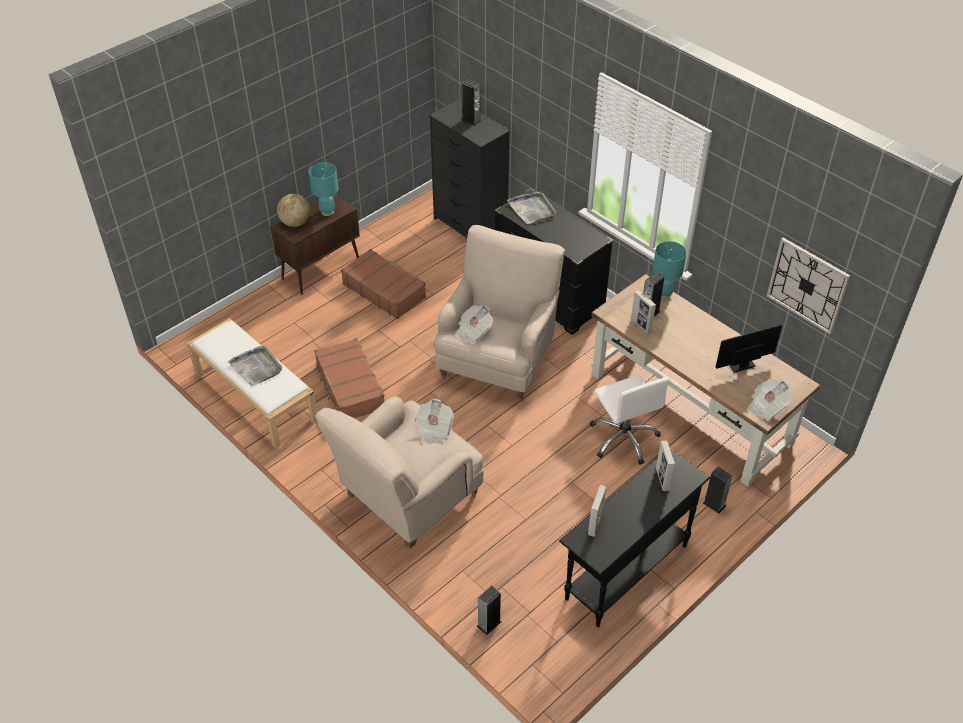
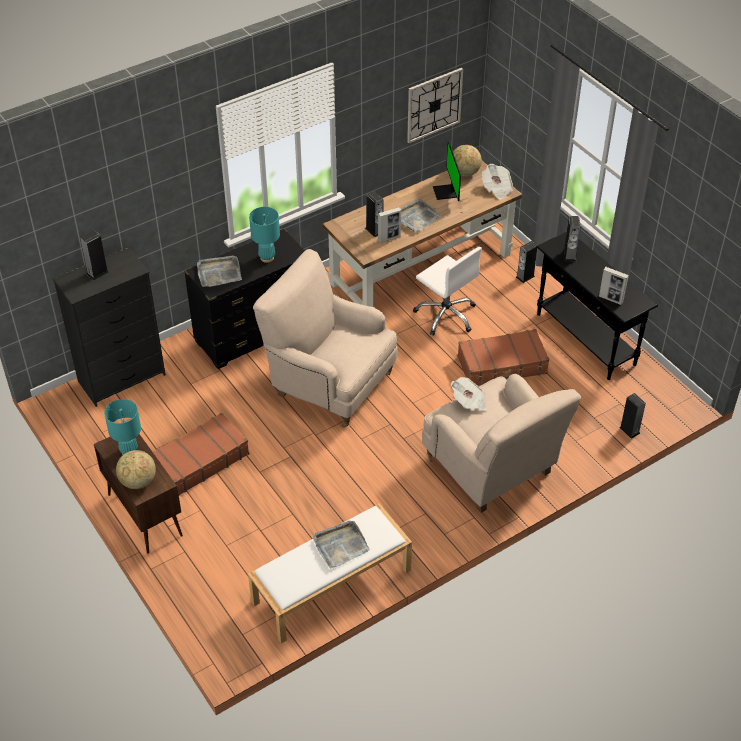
camera: 80 degrees left, 0 degrees up
brown suitcase [314,338,384,418] -> brown suitcase moved to [458,329,549,386]
newspaper [455,305,493,343] -> none
white office chair [590,375,669,465] -> white office chair turned 60 degrees clockwise [413,247,482,336]
turquoise table lamp [653,241,686,299] -> turquoise table lamp moved to [249,207,280,263]
picture frame [656,440,675,491] -> speaker [563,216,581,261]
none -> grey tray [400,199,441,232]
none -> globe [453,145,482,176]

